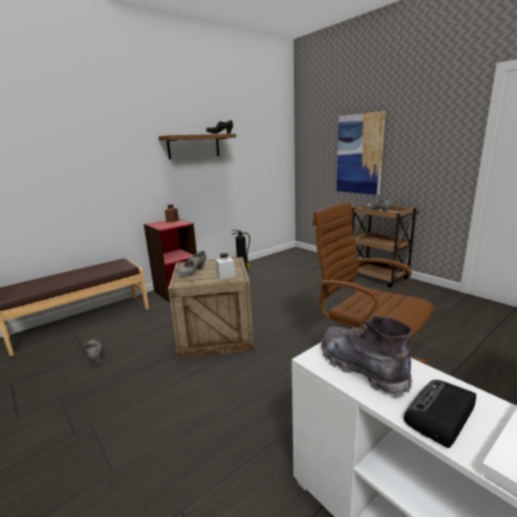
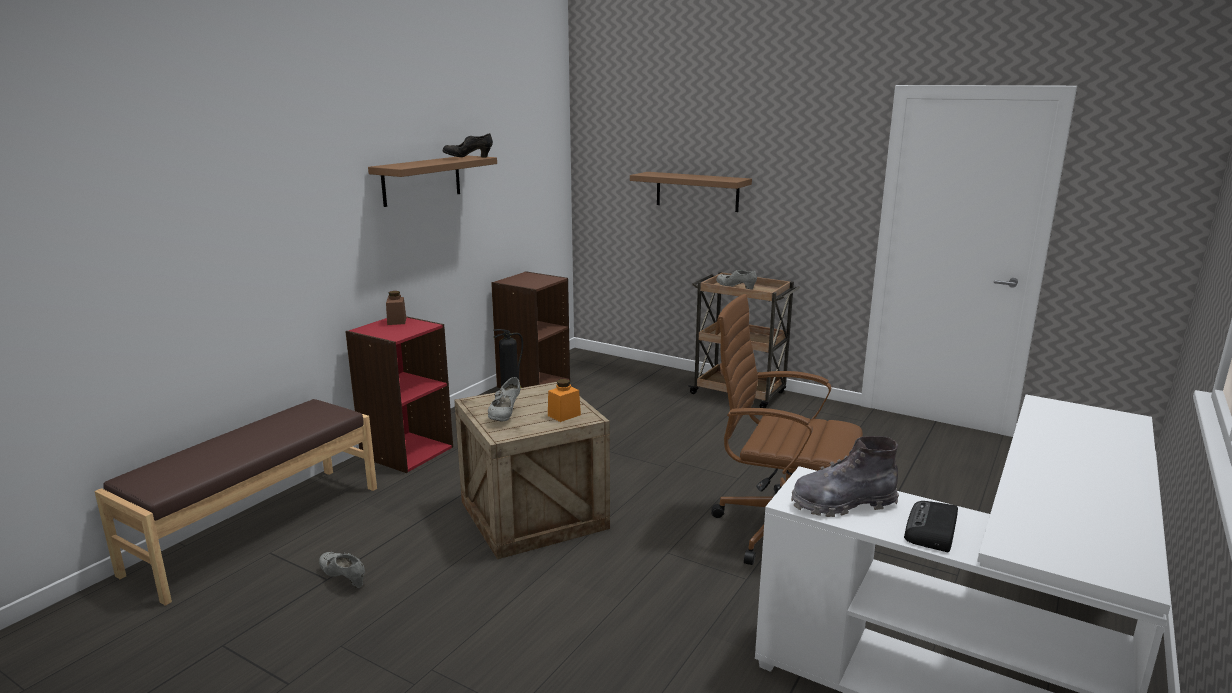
camera: 20 degrees left, 0 degrees up
white jar [216,253,236,280] -> orange jar [548,379,581,422]
grey boot [321,315,412,397] -> grey boot turned 45 degrees counterclockwise [791,436,899,517]
picture [337,111,386,195] -> brown shelf [630,172,752,212]
none -> brown bookcase [491,271,570,388]

